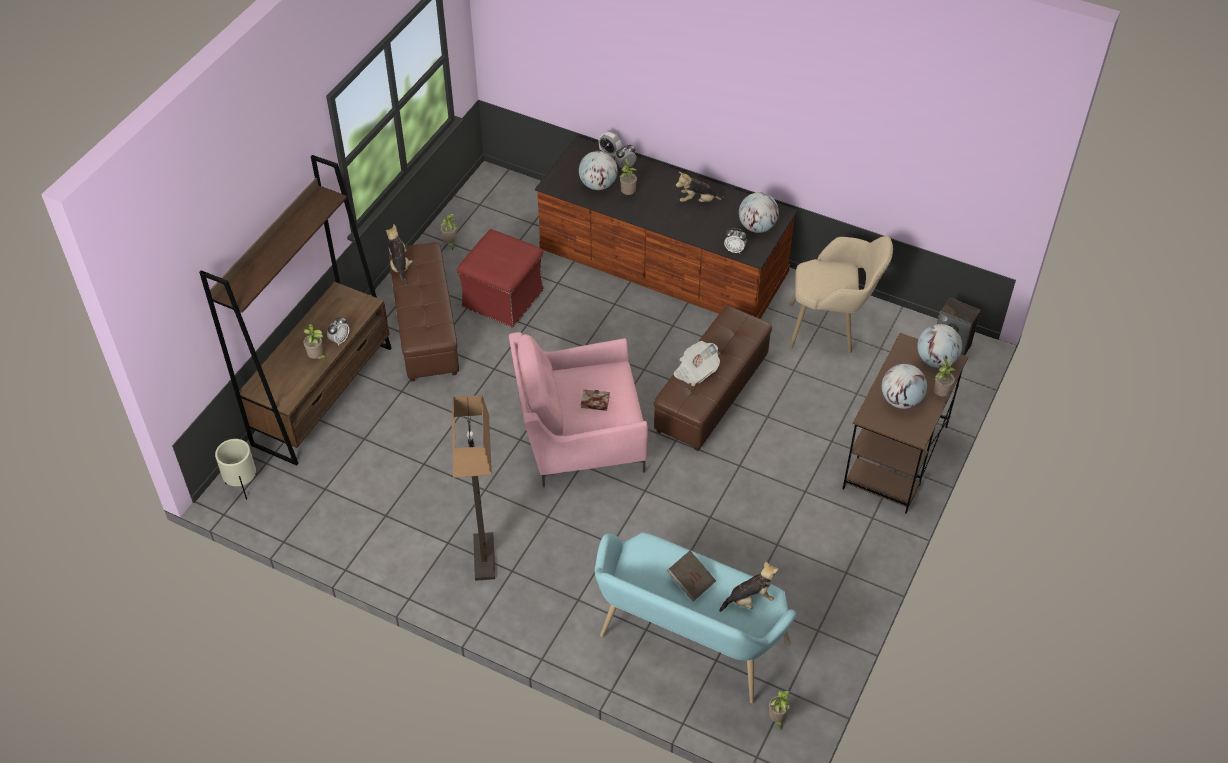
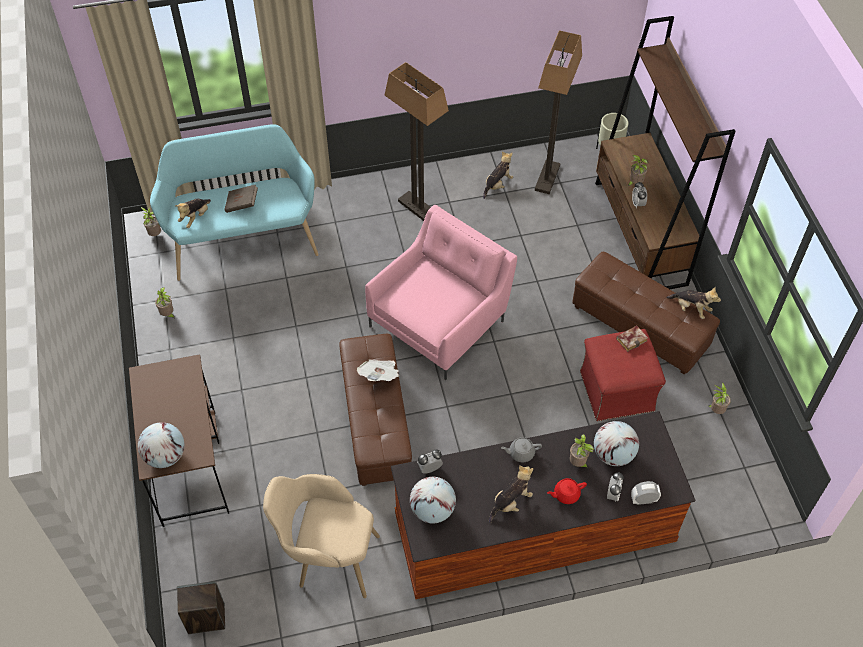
camera: 140 degrees right, 5 degrees up
book [581,389,610,411] -> book moved to [616,325,648,352]
beige armchair [789,236,893,353] -> beige armchair turned 45 degrees clockwise [263,474,380,598]
globe [882,364,927,409] -> none
potted plant [934,357,955,397] -> potted plant moved to [155,287,175,319]
none -> plush toy [483,151,513,199]
none -> grey teapot [501,437,542,462]
none -> floor lamp [535,30,582,194]
none -> red teapot [547,478,587,504]

